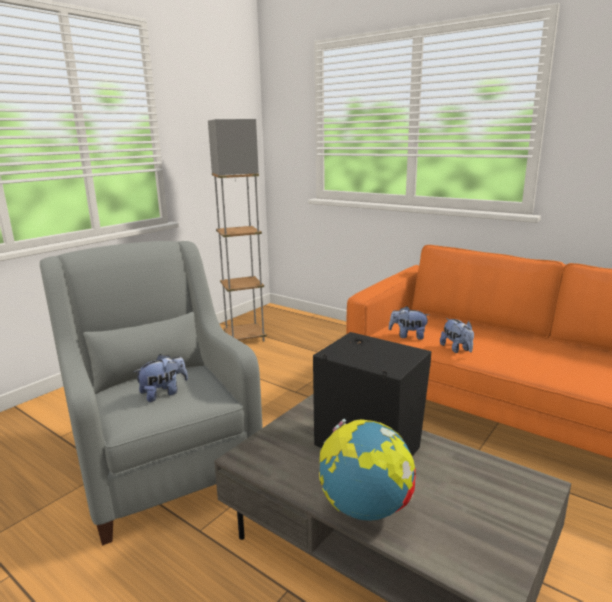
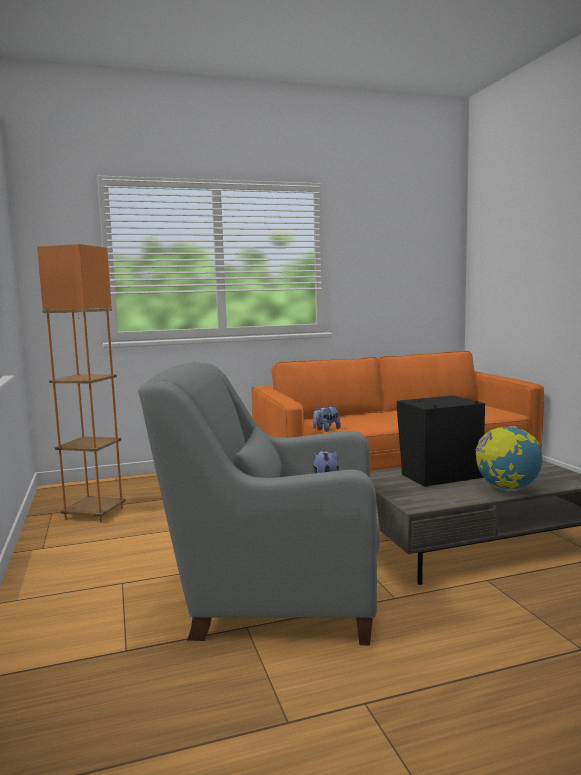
camera: 55 degrees left, 10 degrees down
grey floor lamp [208,119,267,341] -> orange floor lamp [37,244,126,523]
plush toy [440,318,474,353] -> none

